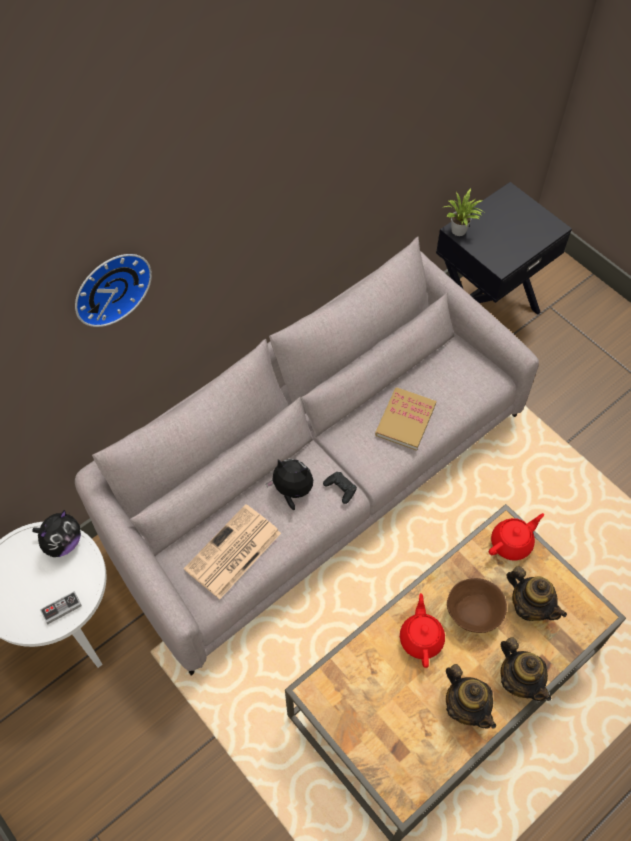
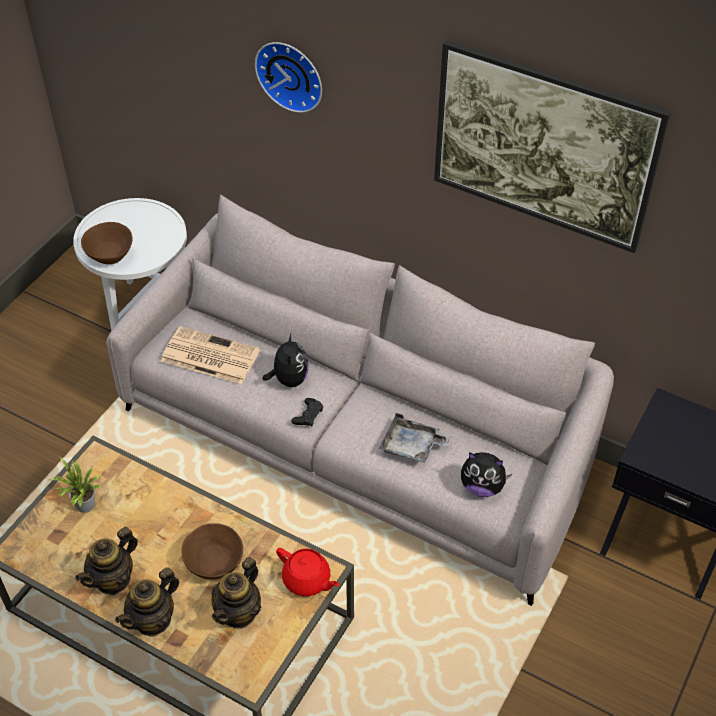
camera: 70 degrees right, 10 degrees down
plush toy [33,510,81,557] -> plush toy moved to [461,452,512,497]
game controller [40,591,82,624] -> brown bowl [81,222,133,264]
book [375,387,436,451] -> grey tray [379,413,451,463]
red teapot [400,593,445,668] -> none
potted plant [444,188,484,236] -> potted plant moved to [49,456,101,513]
none -> picture [434,41,671,253]

